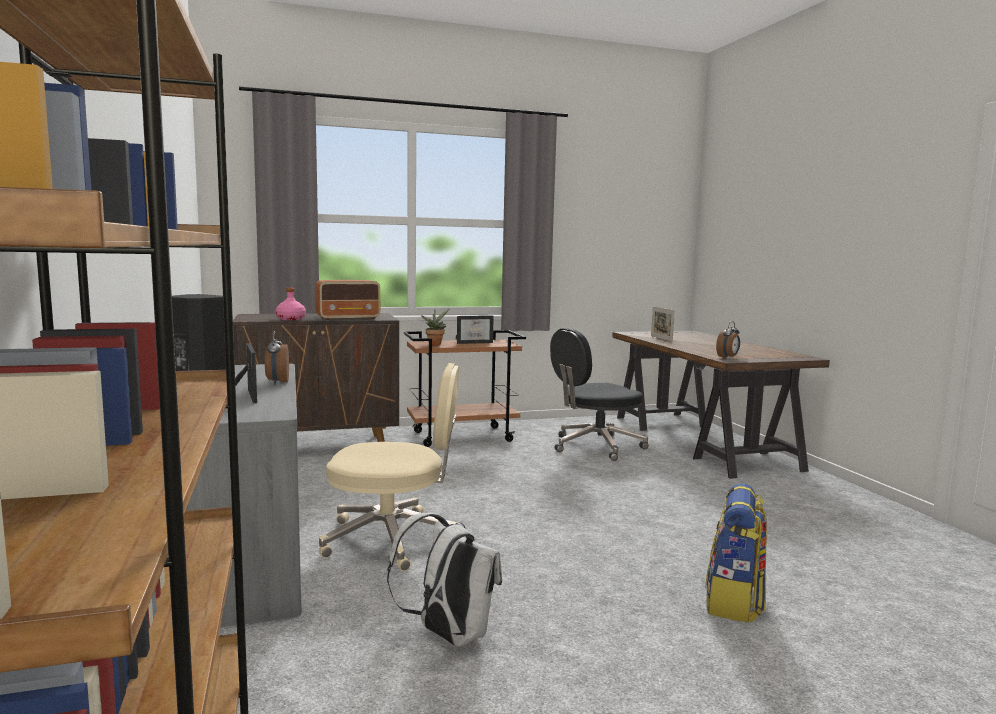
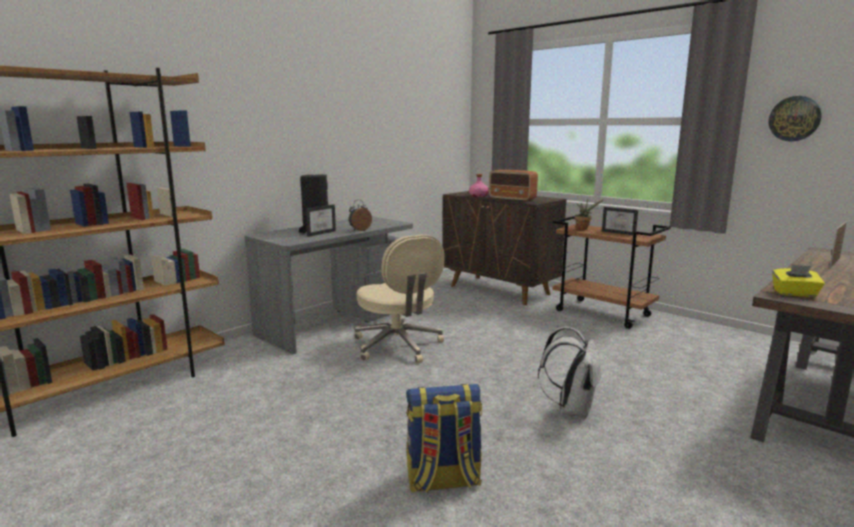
camera: 60 degrees right, 5 degrees up
white backpack [387,513,502,647] -> white backpack moved to [538,327,601,419]
black office chair [550,328,648,461] -> none
alarm clock [716,321,740,358] -> yellow tissue box [772,265,825,297]
none -> wall clock [768,96,822,141]

